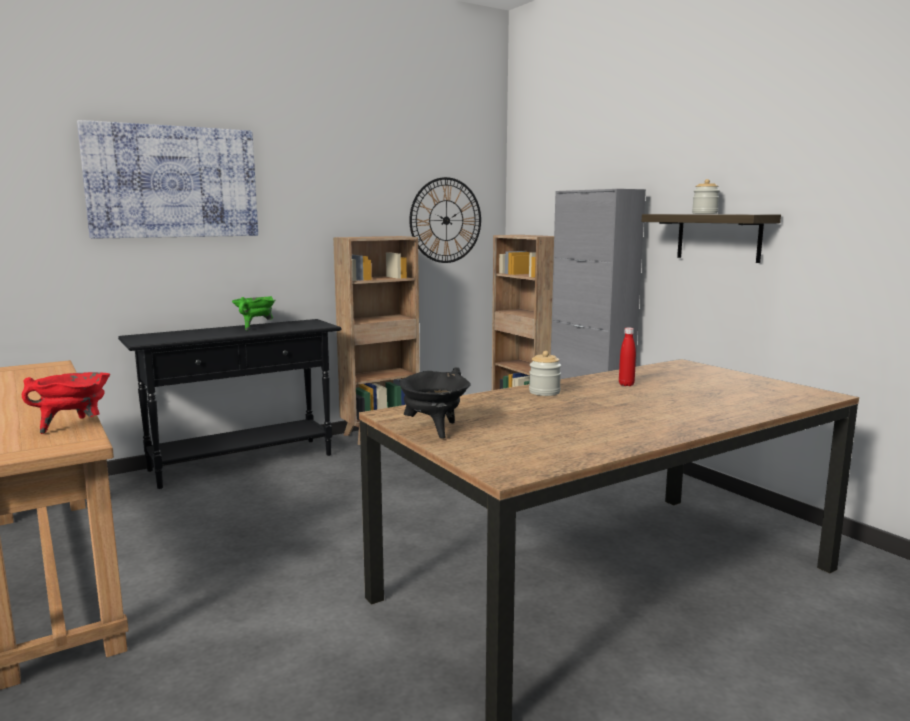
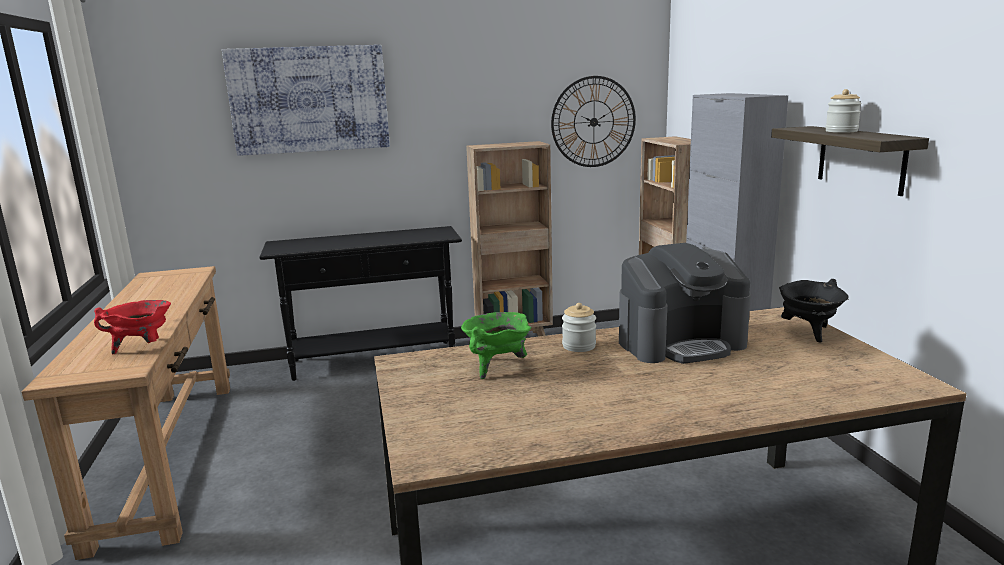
camera: 20 degrees right, 5 degrees up
green cooking pot [232,296,275,331] -> green cooking pot moved to [461,312,532,379]
black cooking pot [399,367,471,439] -> black cooking pot moved to [779,279,849,343]
red bottle [619,327,636,386] -> coffee machine [619,243,751,364]

